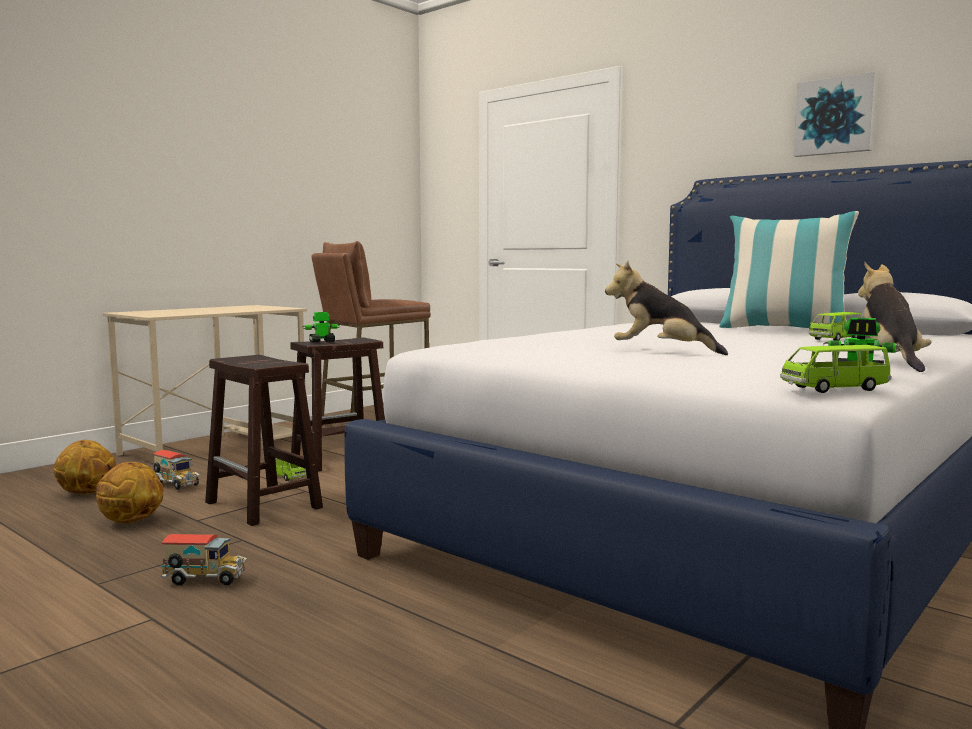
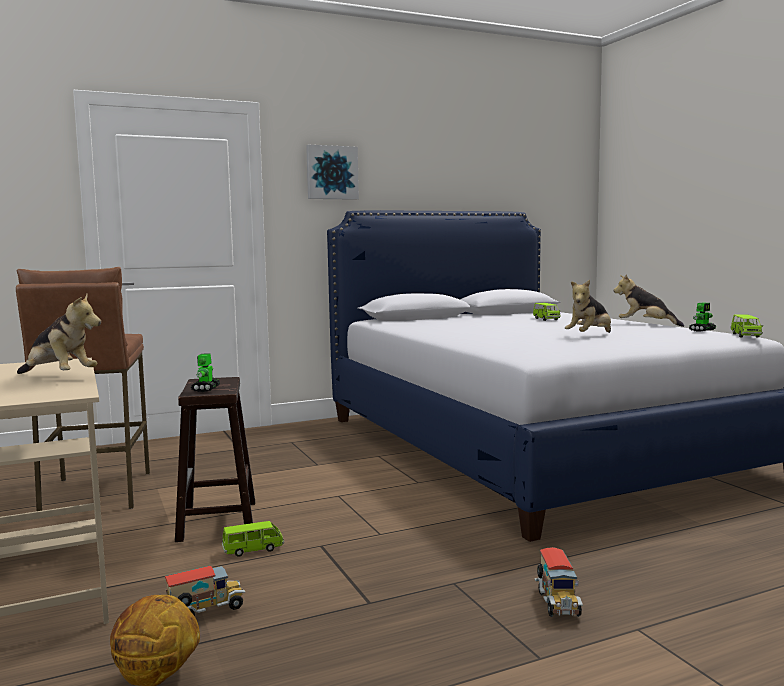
camera: 65 degrees left, 0 degrees up
basketball [96,462,164,523] -> none
toy truck [162,534,247,585] -> toy truck turned 150 degrees clockwise [535,547,583,617]
brown stool [205,355,323,526] -> none
pillow [719,211,859,328] -> none
picture [794,72,877,157] -> picture moved to [306,145,359,200]
none -> plush toy [17,294,101,374]

